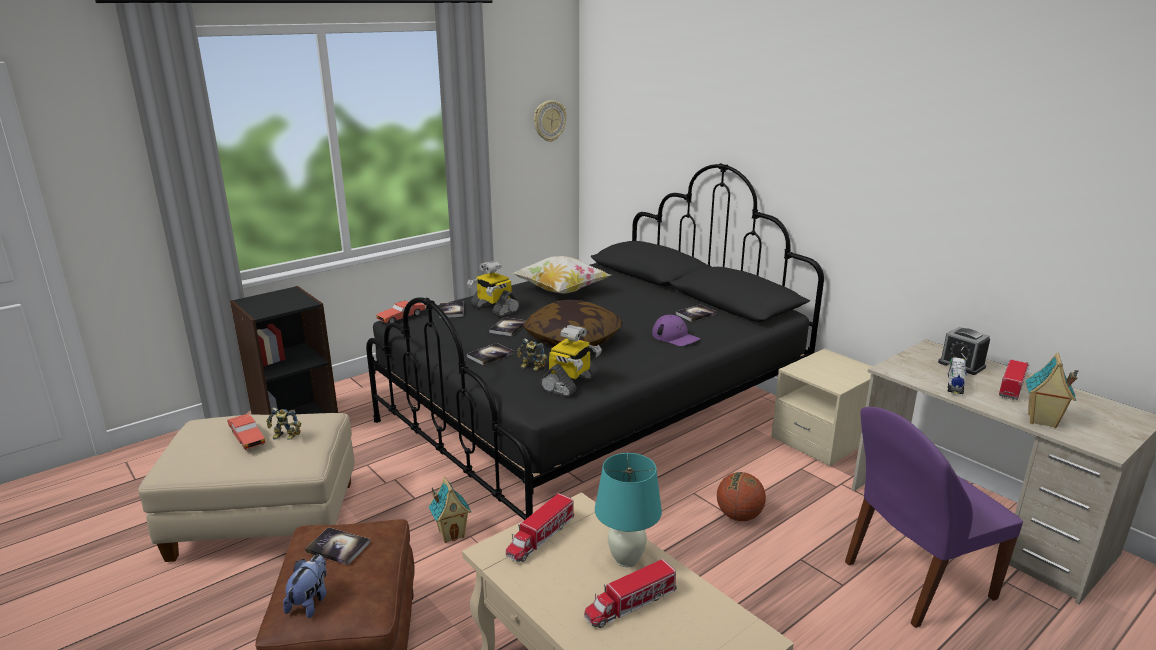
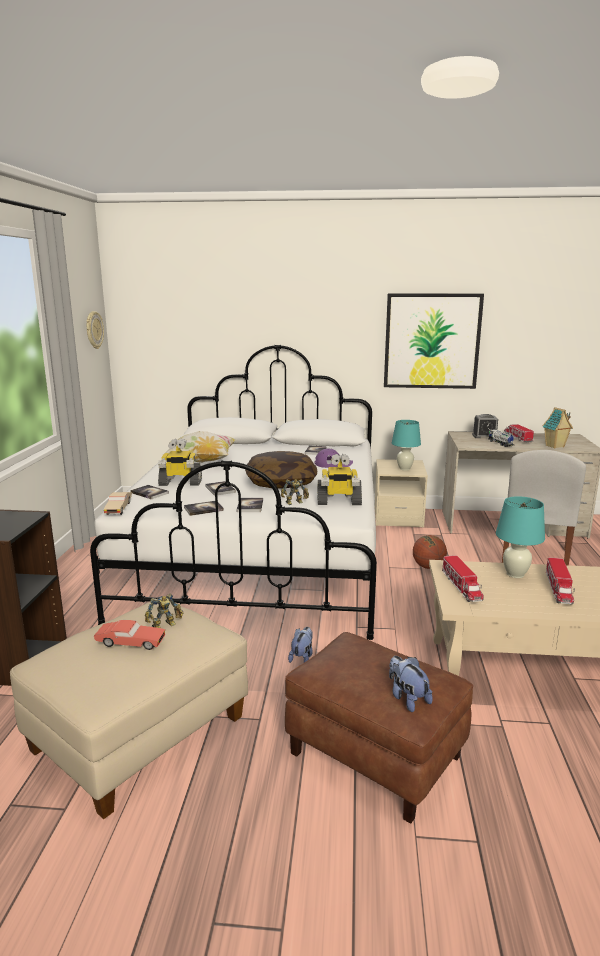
camera: 45 degrees left, 5 degrees down
book [305,527,371,565] -> book moved to [184,501,224,516]
black bed [366,163,824,520] -> white bed [90,345,377,640]
red toy car [376,301,425,323] -> beige toy car [104,492,132,515]
toy house [429,477,471,543] -> plush toy [288,627,313,663]
toy robot [540,325,602,397] -> toy robot turned 105 degrees clockwise [317,454,362,505]
purple chair [845,407,1023,628] -> white chair [502,450,586,565]
none -> picture [384,293,484,389]
none -> turquoise table lamp [392,420,421,471]

